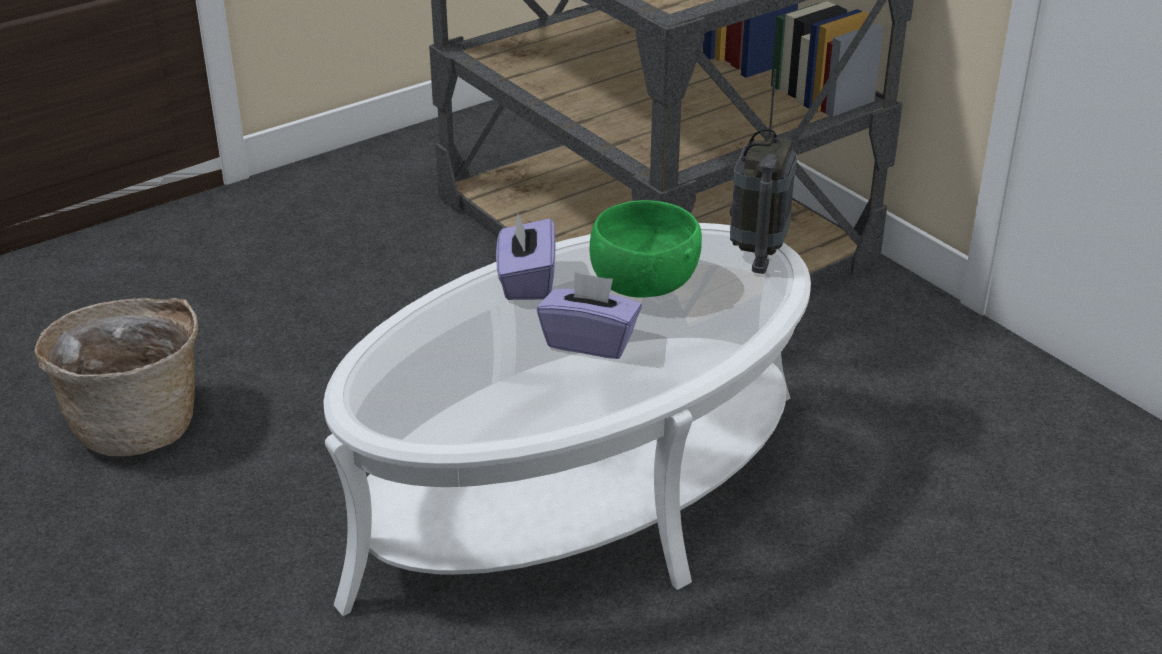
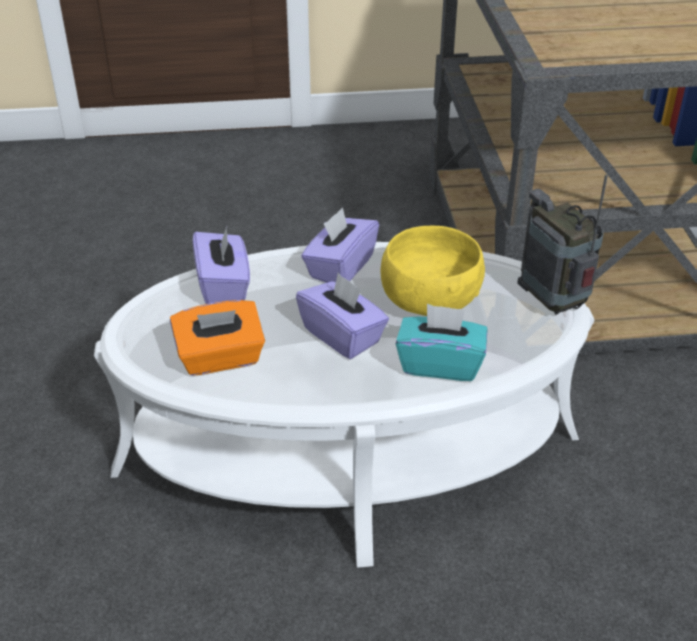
camera: 30 degrees right, 5 degrees up
basket [35,298,198,456] -> none
green bowl [590,200,702,298] -> yellow bowl [381,226,485,316]
radio [730,69,797,274] -> radio turned 105 degrees clockwise [517,174,608,315]
none -> orange tissue box [170,300,265,376]
none -> purple tissue box [193,226,250,304]
none -> turquoise tissue box [396,304,487,381]

